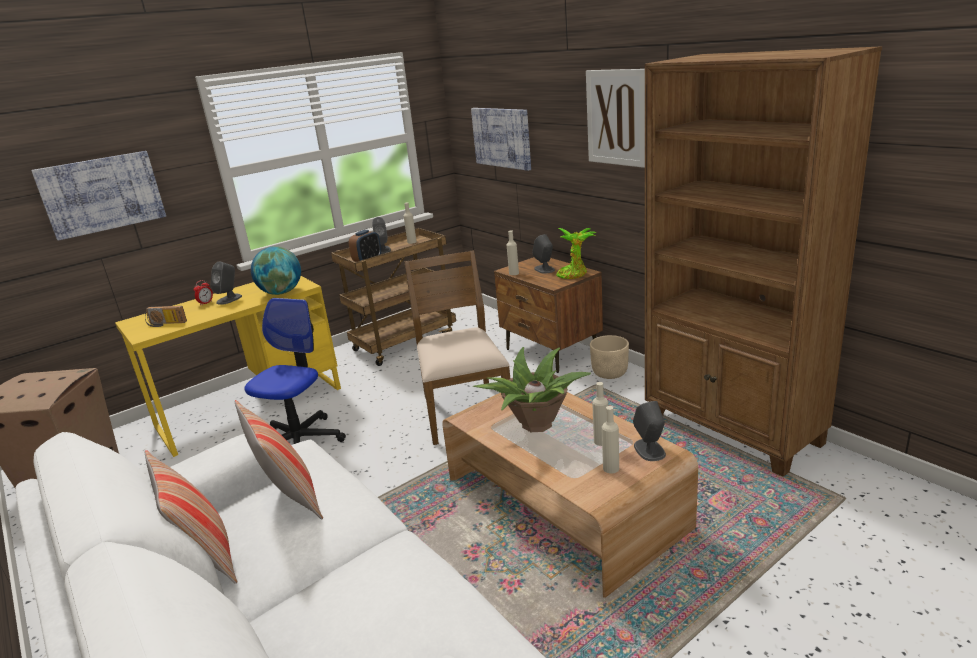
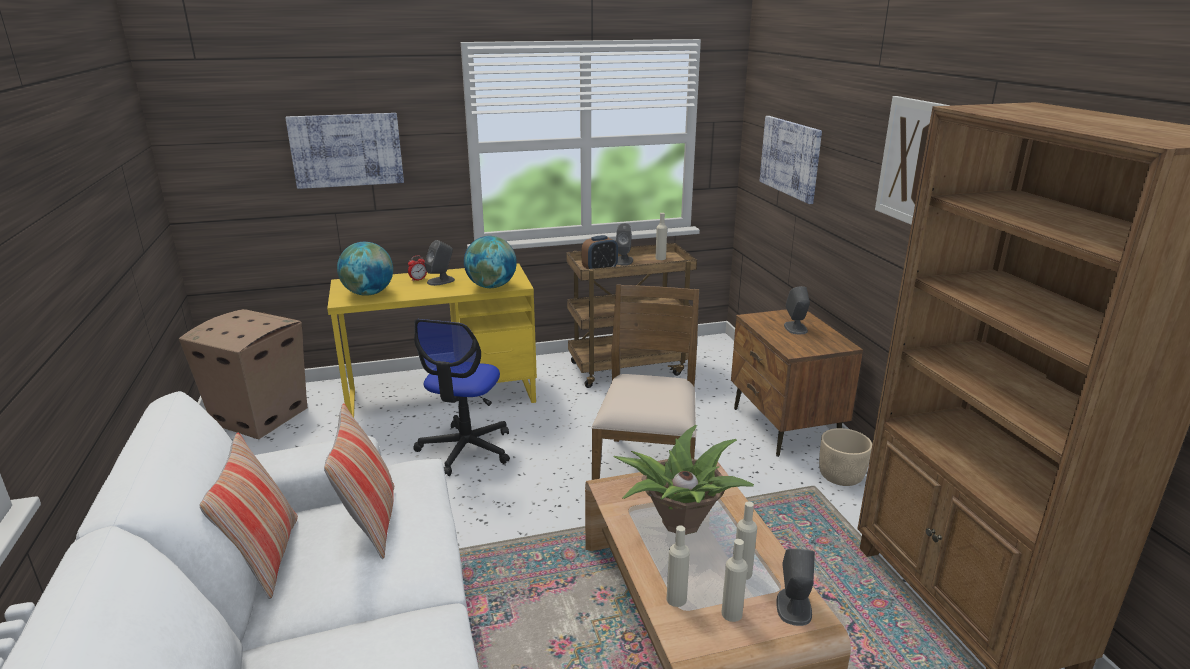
camera: 20 degrees right, 0 degrees up
radio [145,306,187,327] -> globe [337,242,393,296]
office chair [244,298,346,444] -> office chair turned 150 degrees clockwise [413,319,510,476]
beige bottle [507,231,519,275] -> beige bottle moved to [667,525,690,607]
potted plant [556,228,597,279] -> none

